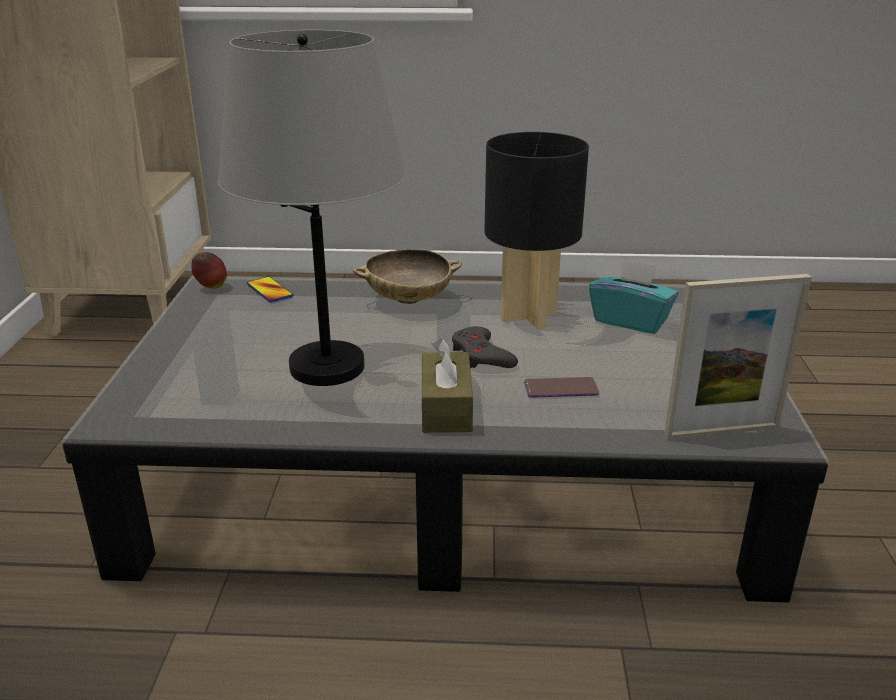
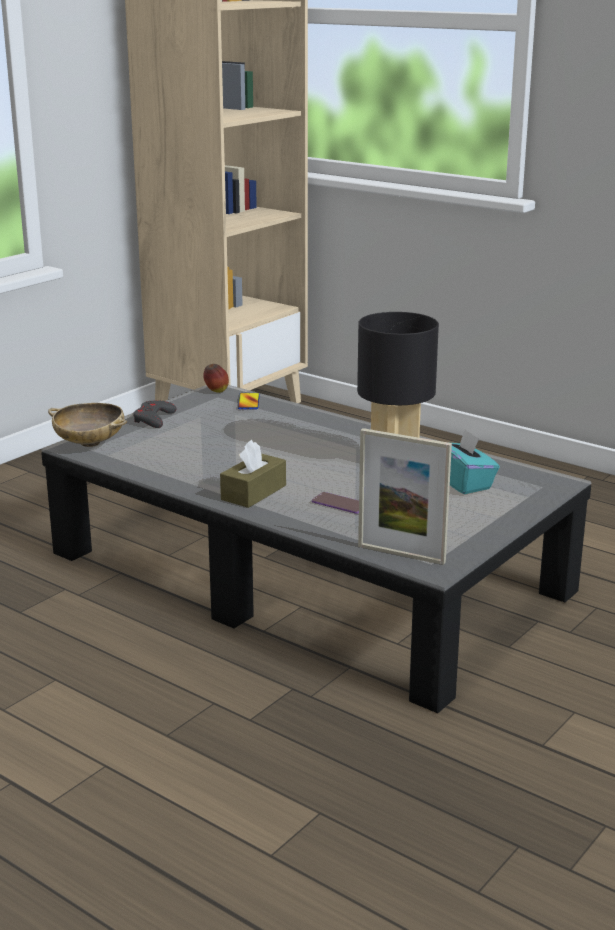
camera: 35 degrees right, 5 degrees down
grey table lamp [218,30,405,386] -> none
beige bowl [353,249,462,304] -> beige bowl moved to [48,403,127,447]
grey game controller [452,326,518,368] -> grey game controller moved to [133,401,177,428]

